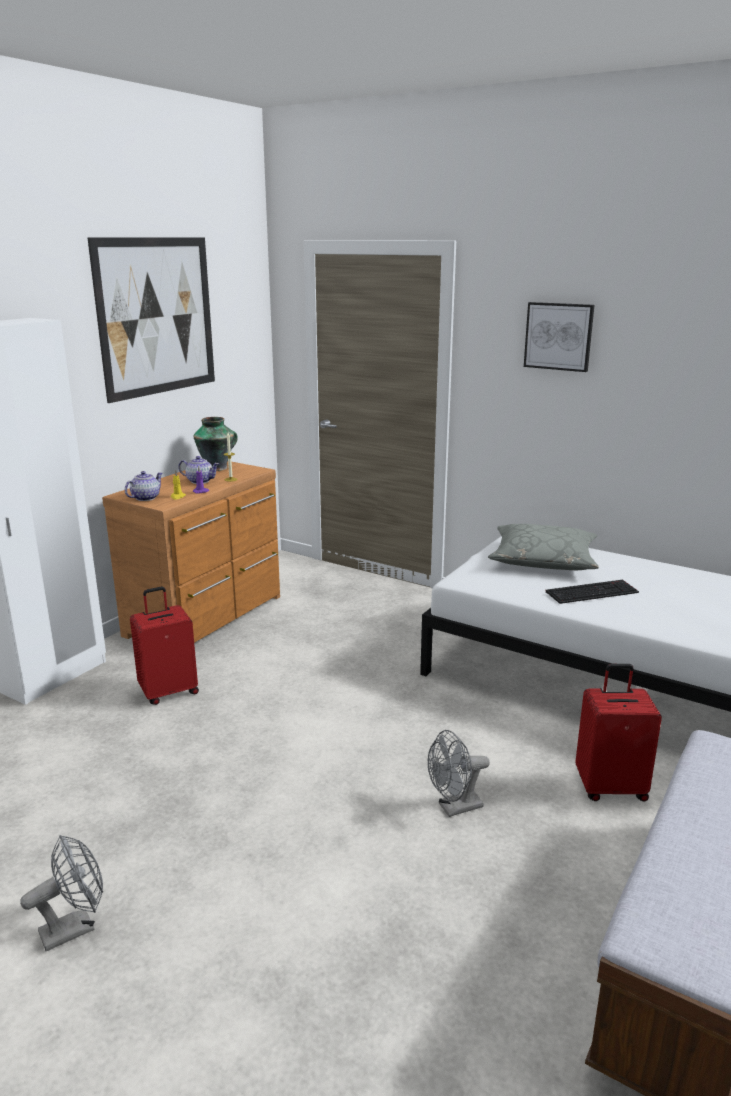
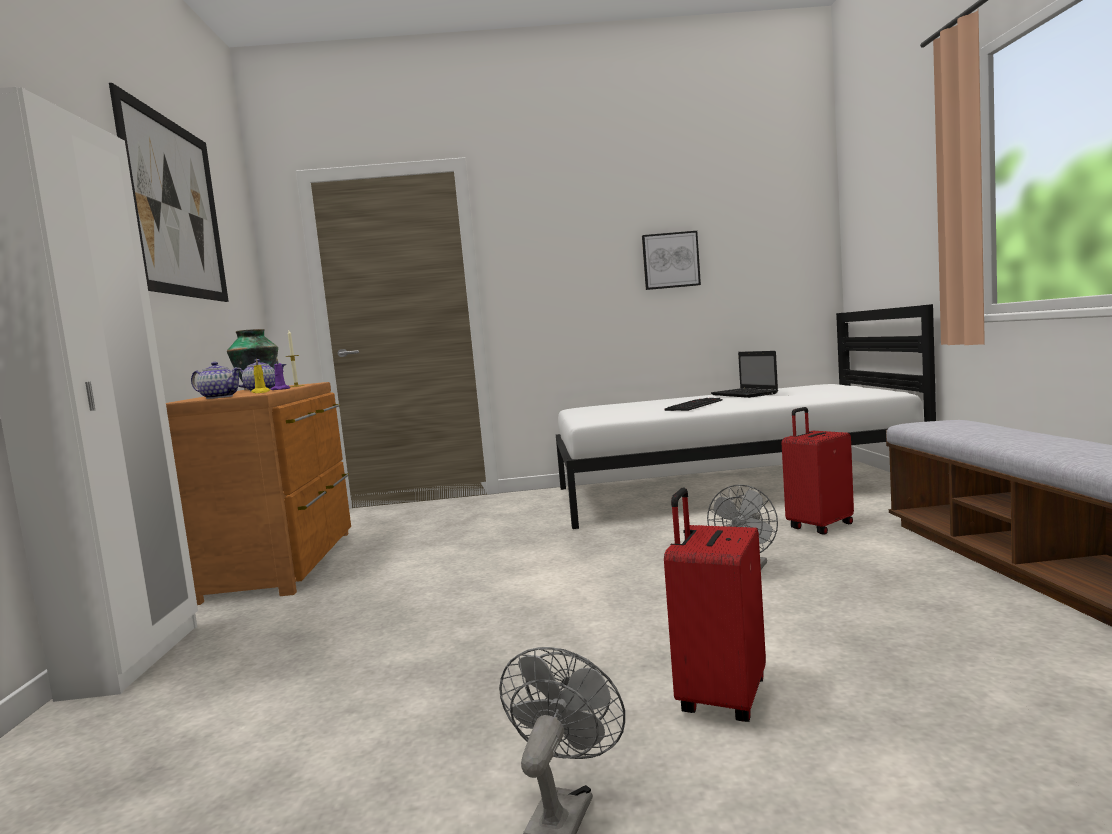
camera: 35 degrees left, 15 degrees down
teapot [125,471,163,501] -> teapot turned 105 degrees clockwise [191,362,242,399]
red suitcase [130,586,199,705] -> red suitcase moved to [664,488,766,722]
grey pillow [488,524,599,570] -> none
picture [524,302,594,372] -> picture moved to [642,231,701,290]
none -> laptop [711,351,778,398]

